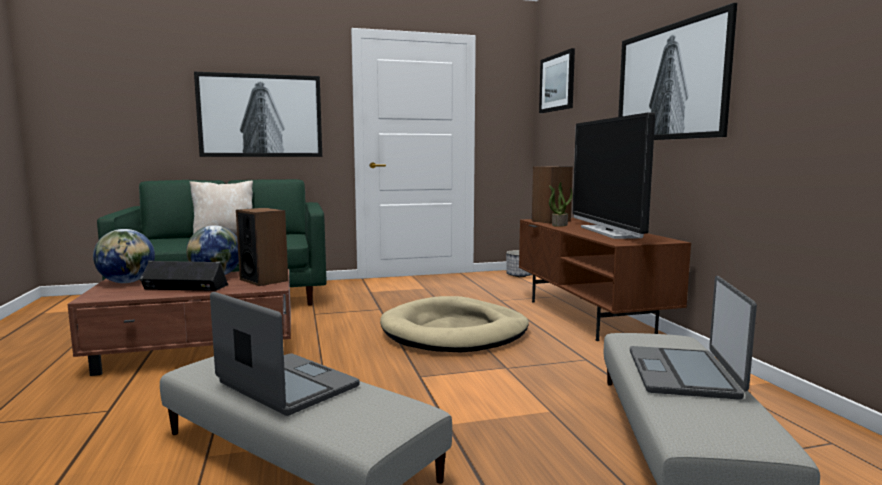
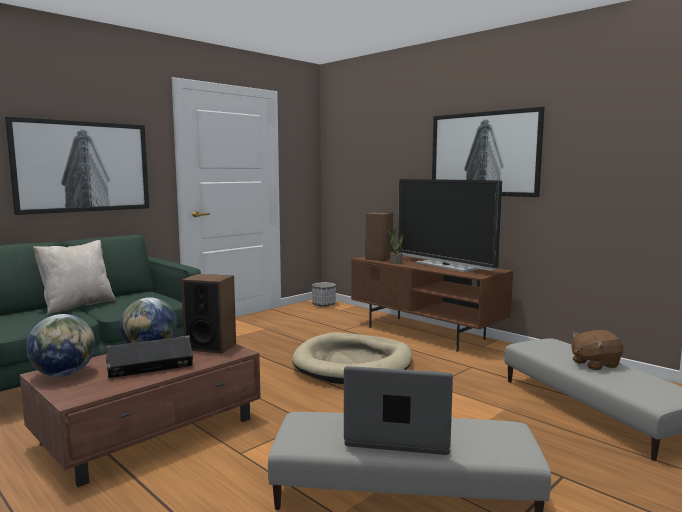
camera: 30 degrees left, 0 degrees up
picture [539,48,575,113] -> none
laptop [630,276,757,400] -> brown plush toy [571,330,624,370]

